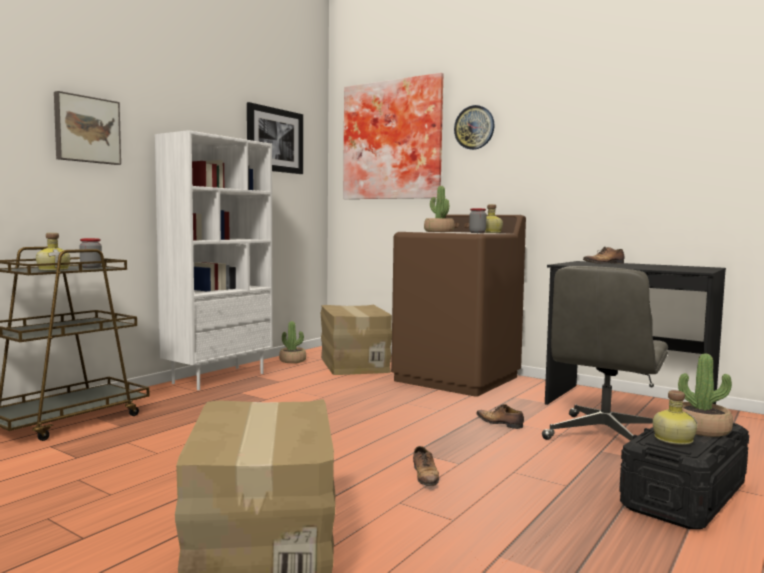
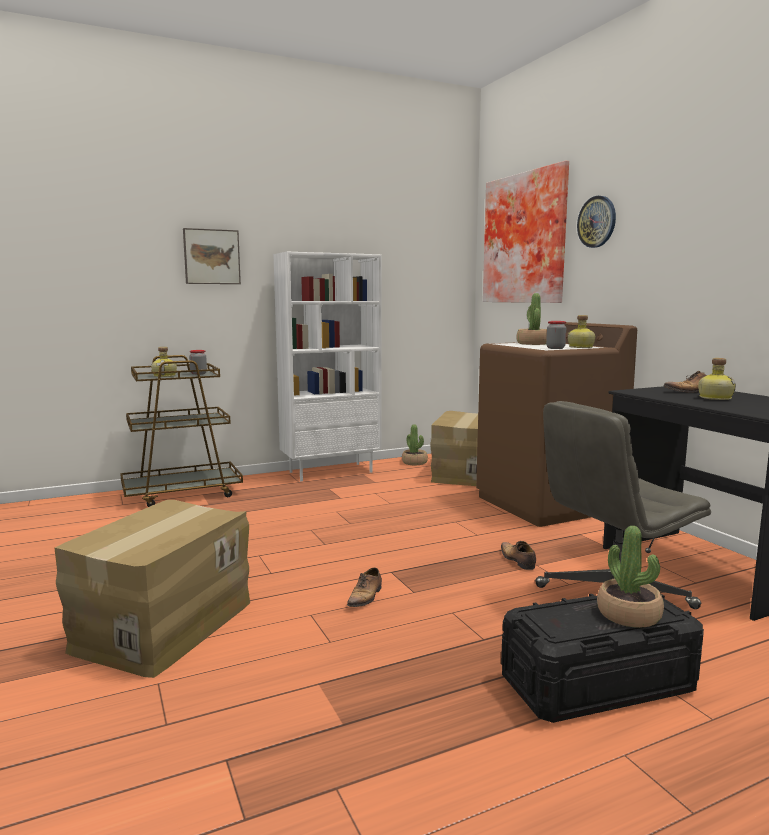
camera: 30 degrees right, 5 degrees up
picture [247,102,303,174] -> none
bottle [653,390,698,445] -> bottle moved to [698,358,736,400]

